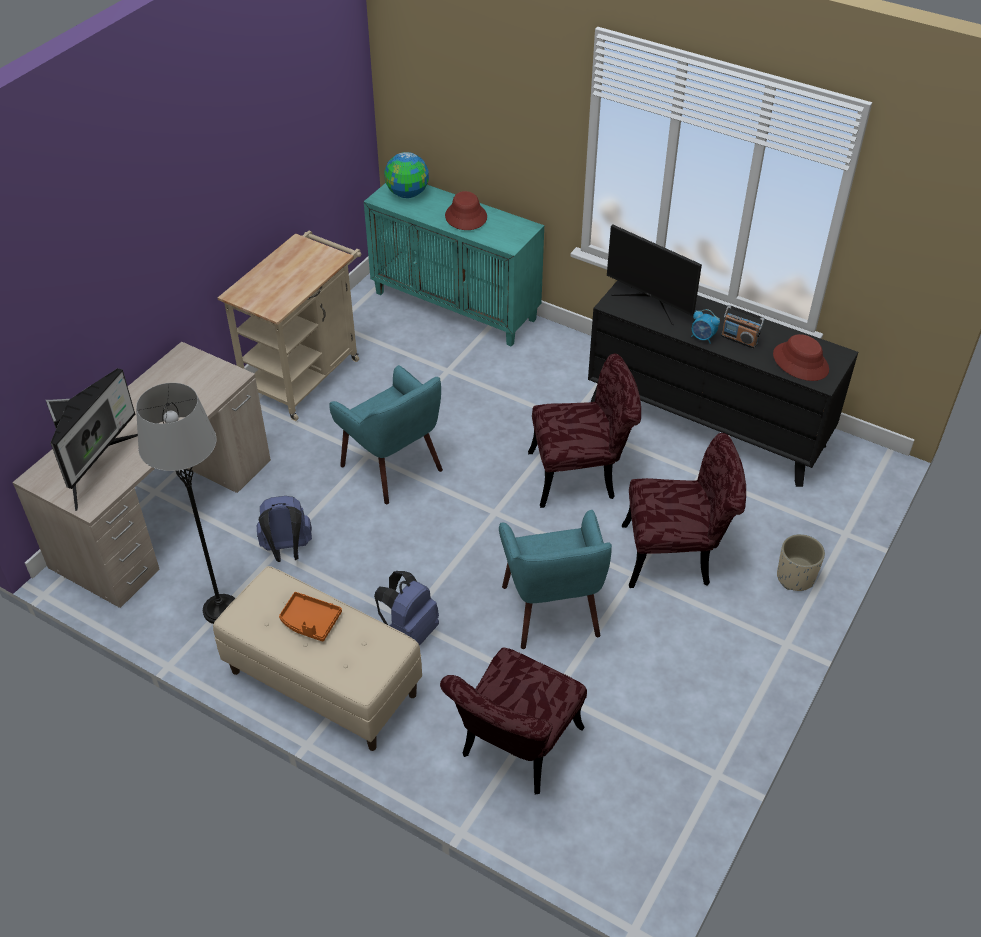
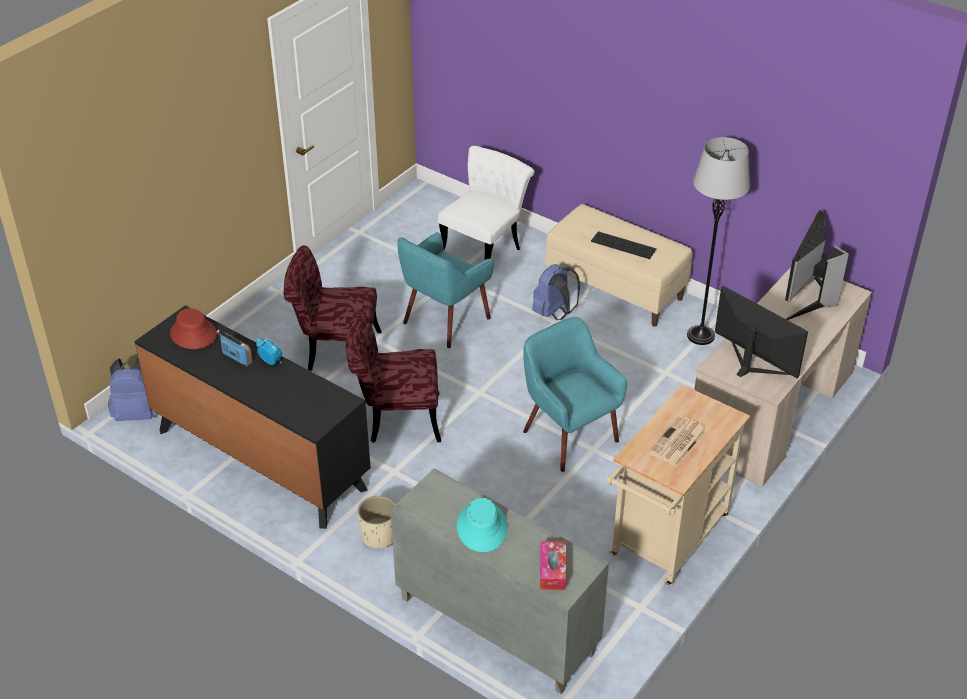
camera: 175 degrees left, 5 degrees down
blue backpack [257,496,312,562] -> blue backpack moved to [108,358,156,421]
orange tray [279,592,342,642] -> keyboard [591,231,656,259]
turquoise cabinet [364,183,544,347] -> grey cabinet [391,468,609,694]
globe [384,152,429,198] -> tissue box [540,541,566,590]
red chair [440,647,587,794] -> white chair [438,146,535,260]
red hat [445,191,487,230] -> turquoise hat [457,497,508,552]
turquoise armchair [499,510,612,649] -> turquoise armchair turned 135 degrees counterclockwise [398,232,494,348]
monitor [607,225,702,325] -> monitor moved to [715,286,808,378]
beige planter [777,534,825,591] -> beige planter moved to [358,496,395,549]
none -> newspaper [648,415,708,467]

